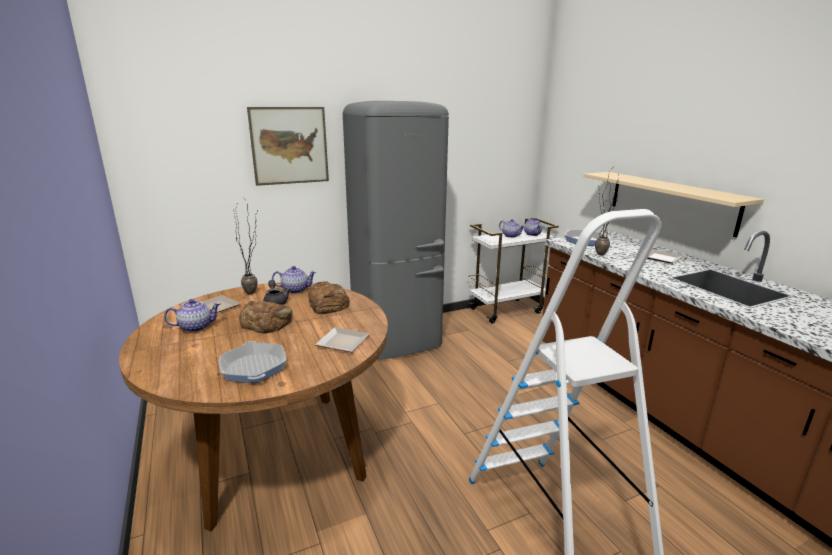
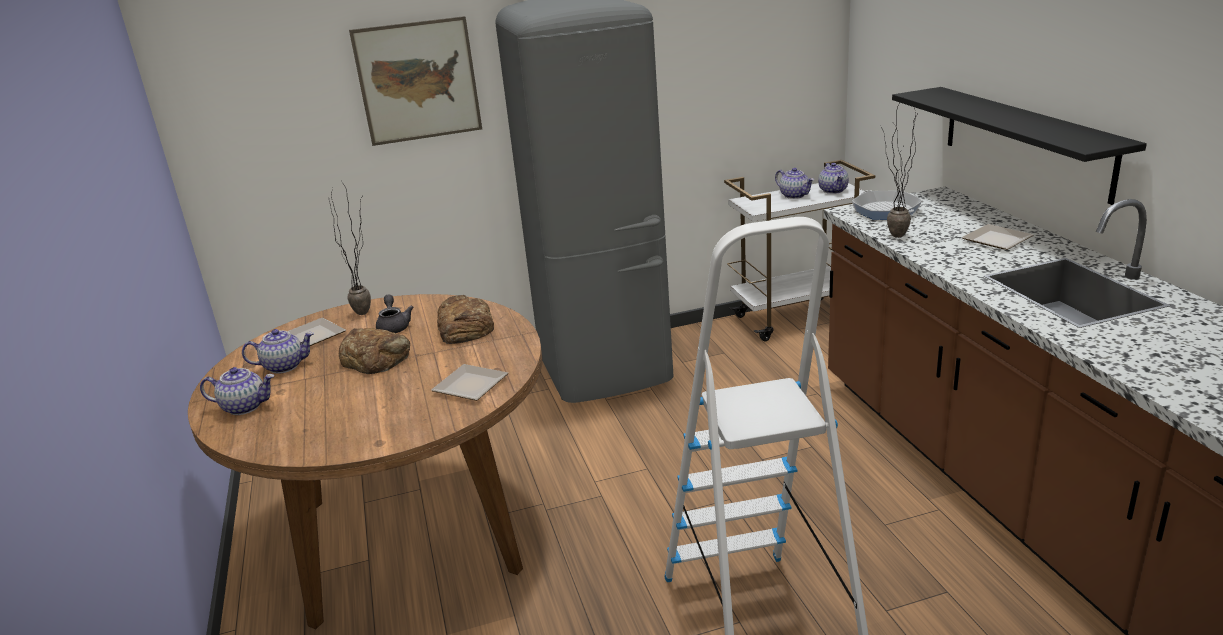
camera: 10 degrees right, 5 degrees up
frying pan [219,341,287,383] -> none
teapot [272,266,316,294] -> teapot moved to [200,367,274,415]
beige shelf [583,172,764,238] -> black shelf [892,87,1147,205]

